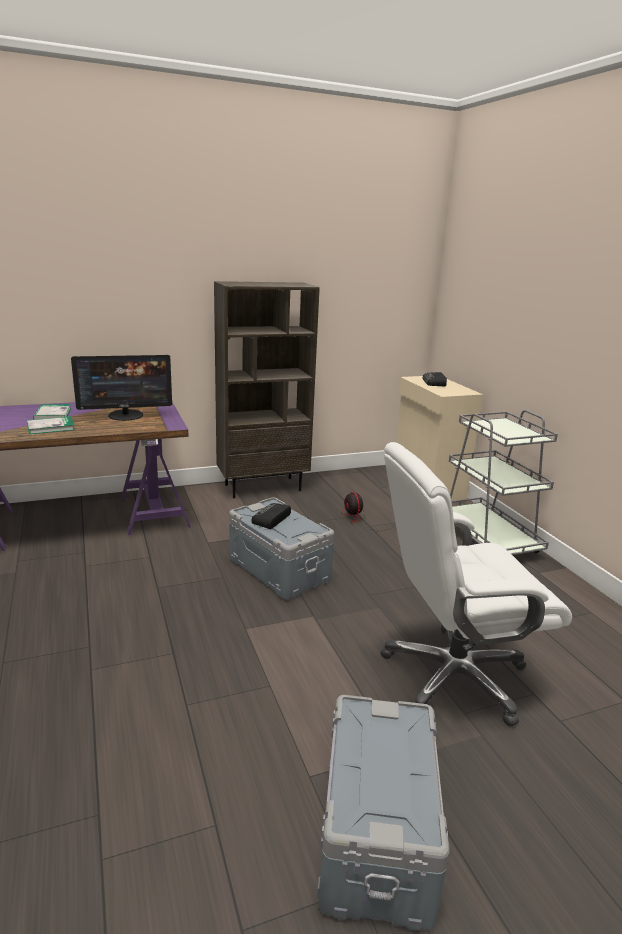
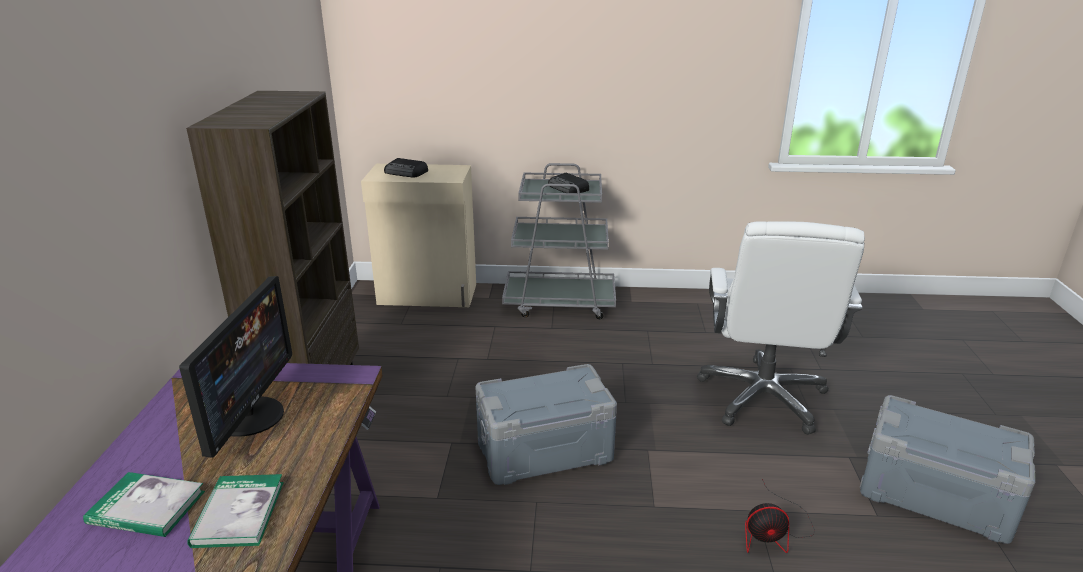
camera: 65 degrees left, 5 degrees up
radio [251,503,291,529] -> radio moved to [548,173,589,193]
fan [341,492,395,531] -> fan moved to [745,479,815,553]

